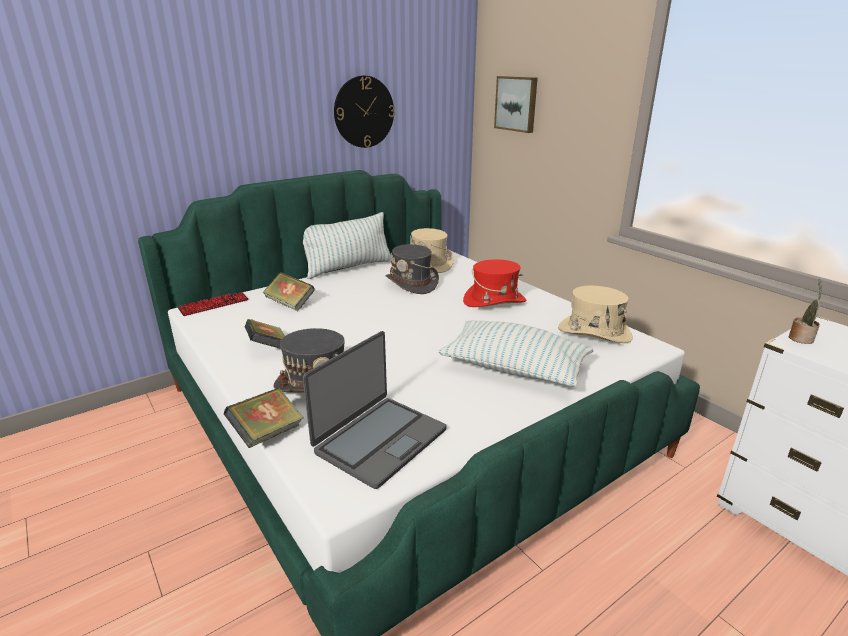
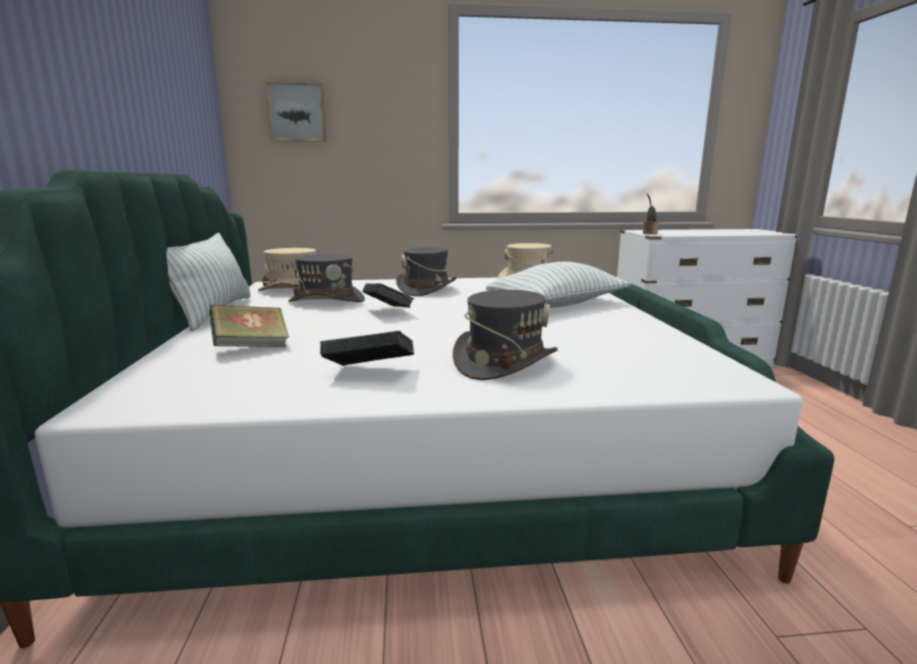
camera: 60 degrees left, 10 degrees down
keyboard [178,292,249,316] -> none
book [223,387,304,448] -> book moved to [363,283,415,308]
laptop [303,331,447,489] -> none
wall clock [334,76,395,148] -> none
red hat [463,259,526,307] -> grey hat [396,247,456,296]

